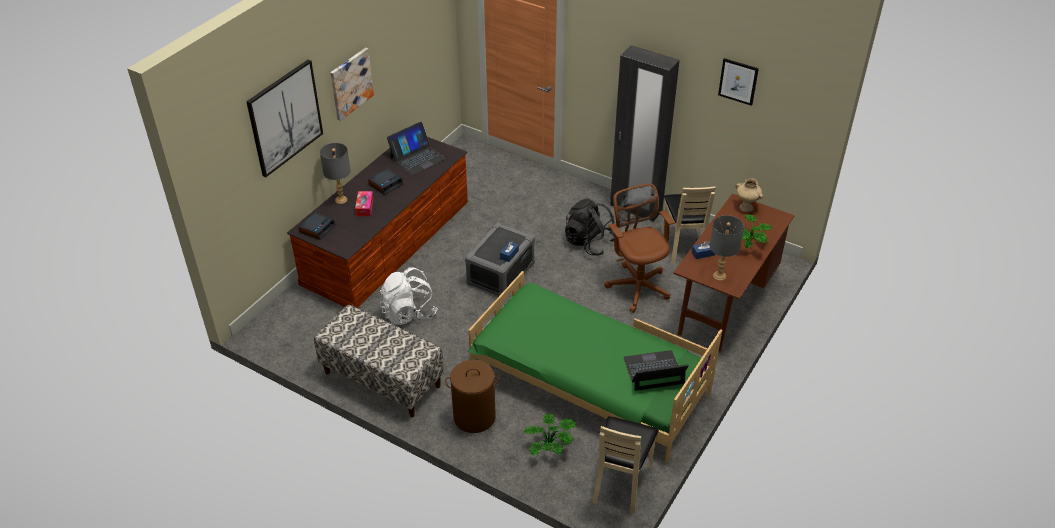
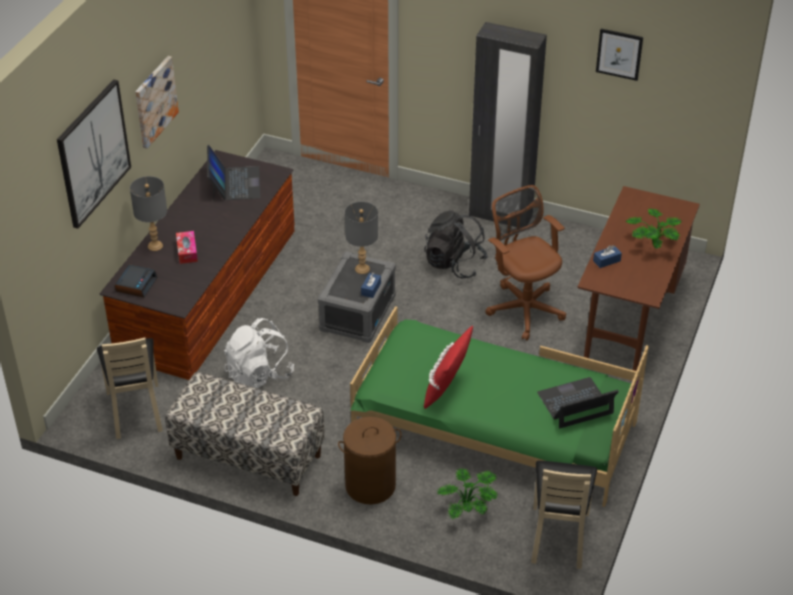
camera: 10 degrees left, 0 degrees up
alarm clock [368,168,403,195] -> none
laptop [387,122,446,175] -> laptop turned 45 degrees counterclockwise [207,145,261,201]
beige chair [661,187,715,264] -> beige chair moved to [97,338,163,439]
grey table lamp [710,215,744,281] -> grey table lamp moved to [345,201,378,274]
beige vase [735,178,763,212] -> none
none -> red pillow [424,326,473,409]

